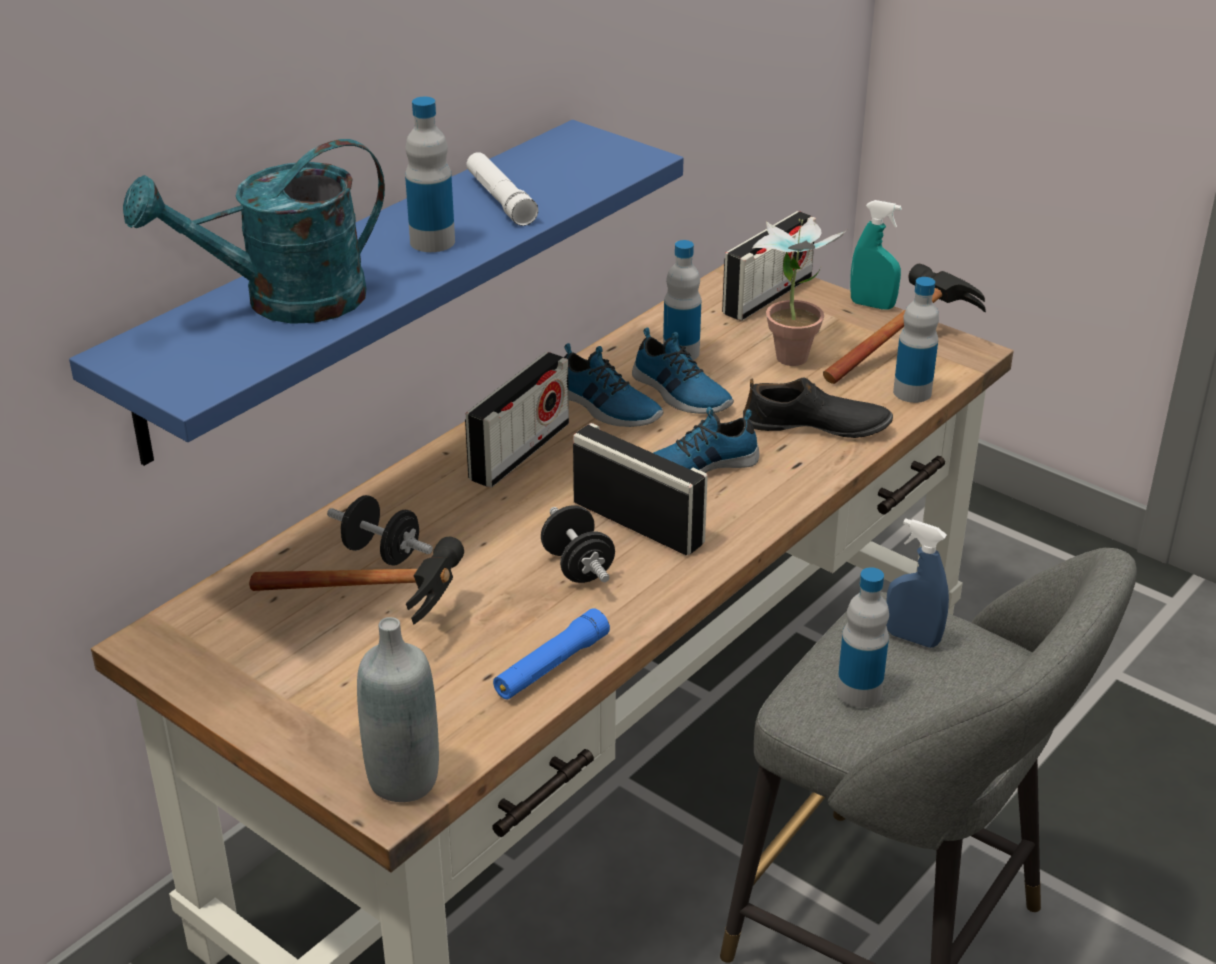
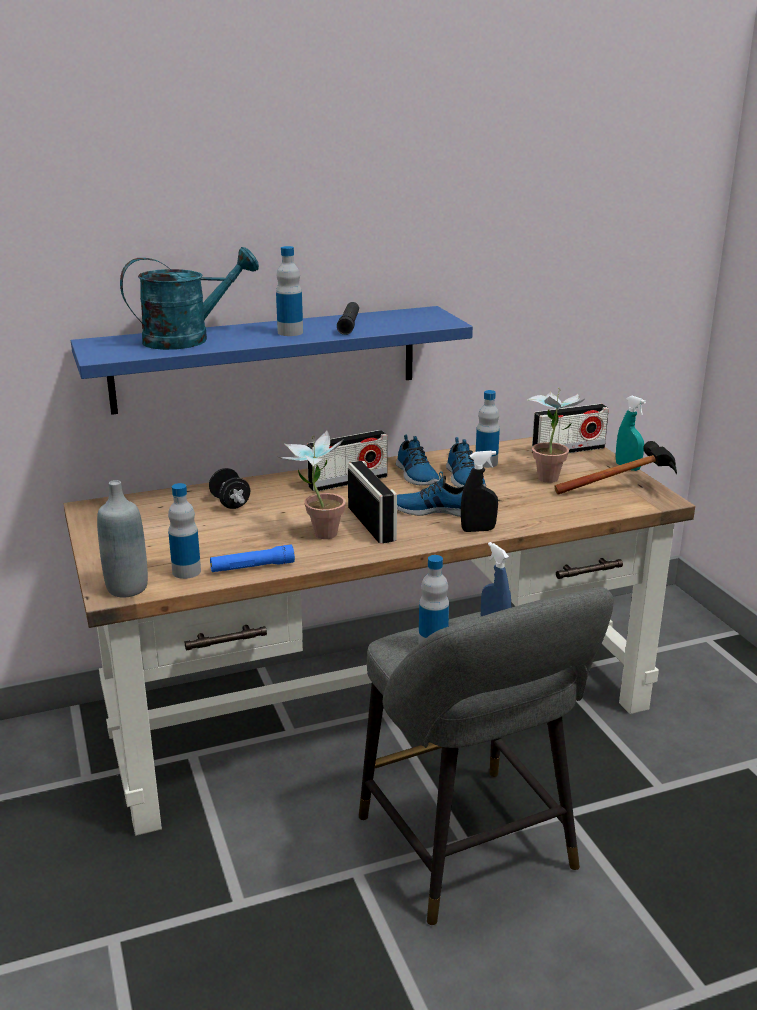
camera: 30 degrees right, 10 degrees down
turquoise watering can [123,139,385,324] -> turquoise watering can turned 150 degrees clockwise [120,247,259,350]
hammer [249,537,464,624] -> none
white flashlight [467,152,538,226] -> black flashlight [337,302,359,335]
black dumbbell [541,505,615,583] -> potted plant [279,430,346,539]
black shoe [743,377,893,438] -> none
bottle [893,277,939,403] -> bottle moved to [168,483,201,579]
none -> black spray bottle [461,451,498,532]

